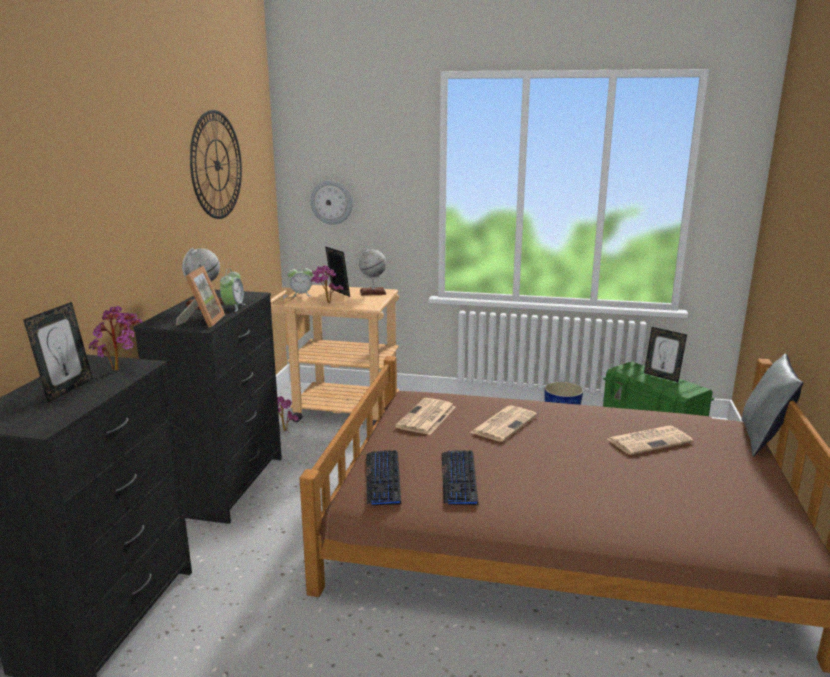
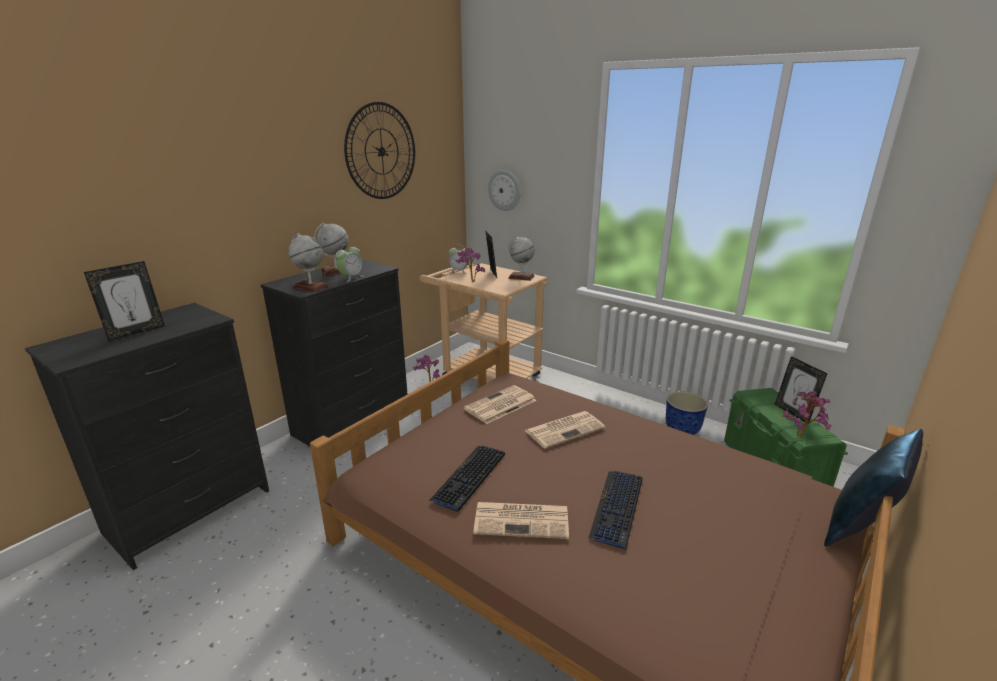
camera: 25 degrees right, 5 degrees up
potted plant [89,306,142,371] -> potted plant moved to [782,391,831,437]
picture frame [176,266,225,328] -> globe [288,233,330,293]
keyboard [366,450,401,505] -> keyboard moved to [589,471,642,550]
newspaper [608,426,693,455] -> newspaper moved to [473,502,569,539]
grey pillow [741,353,803,456] -> blue pillow [824,429,923,547]

